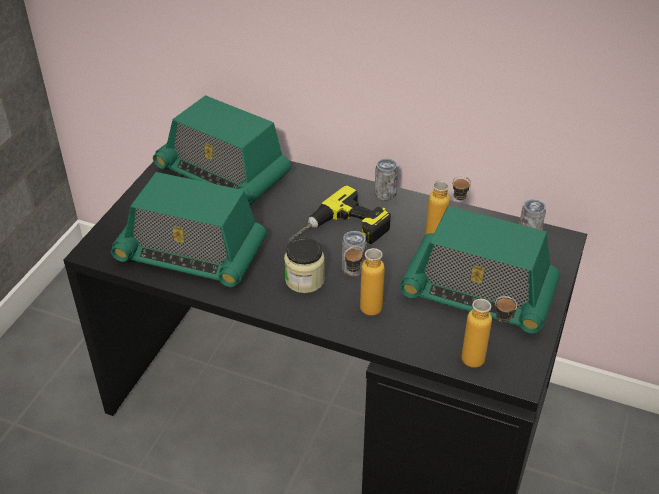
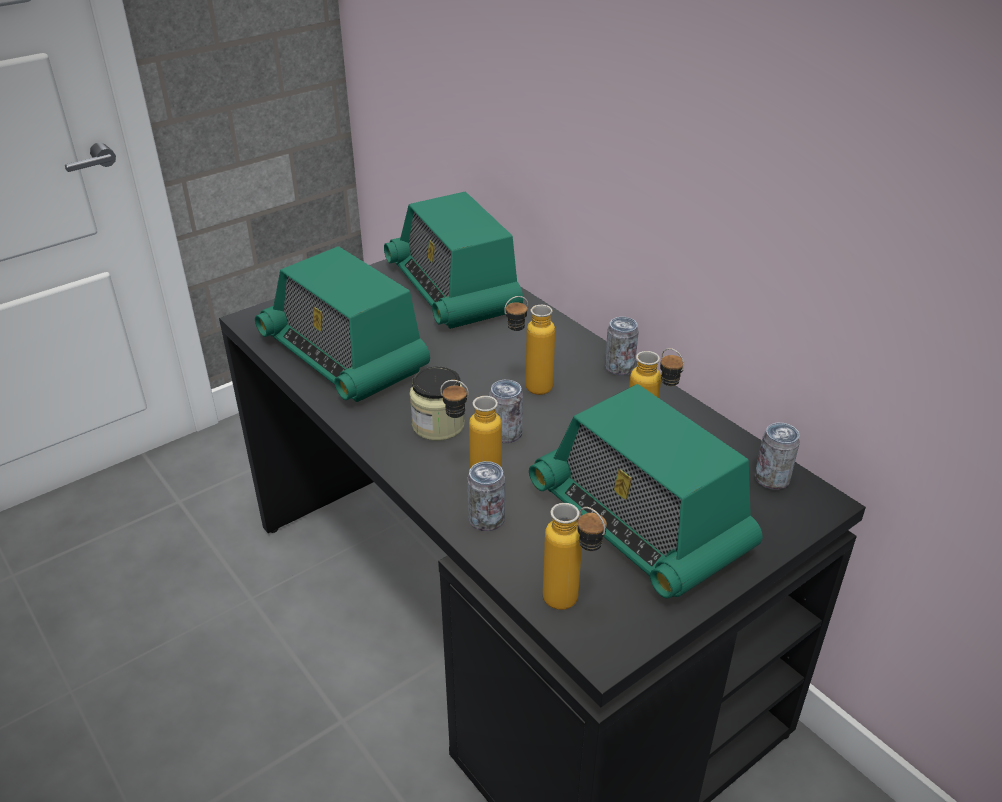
camera: 30 degrees right, 5 degrees down
power drill [289,185,391,244] -> bottle [504,296,555,395]
none -> can [467,461,505,531]

